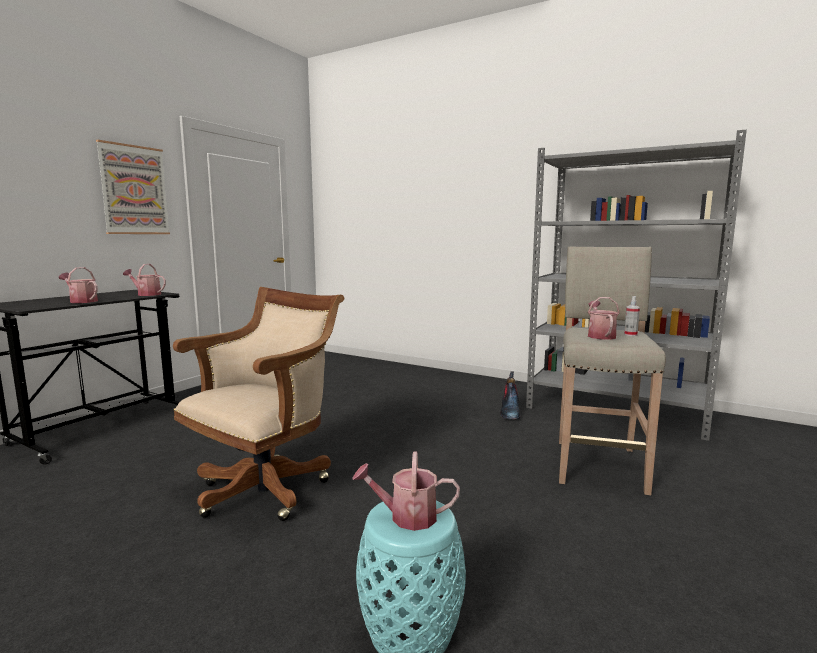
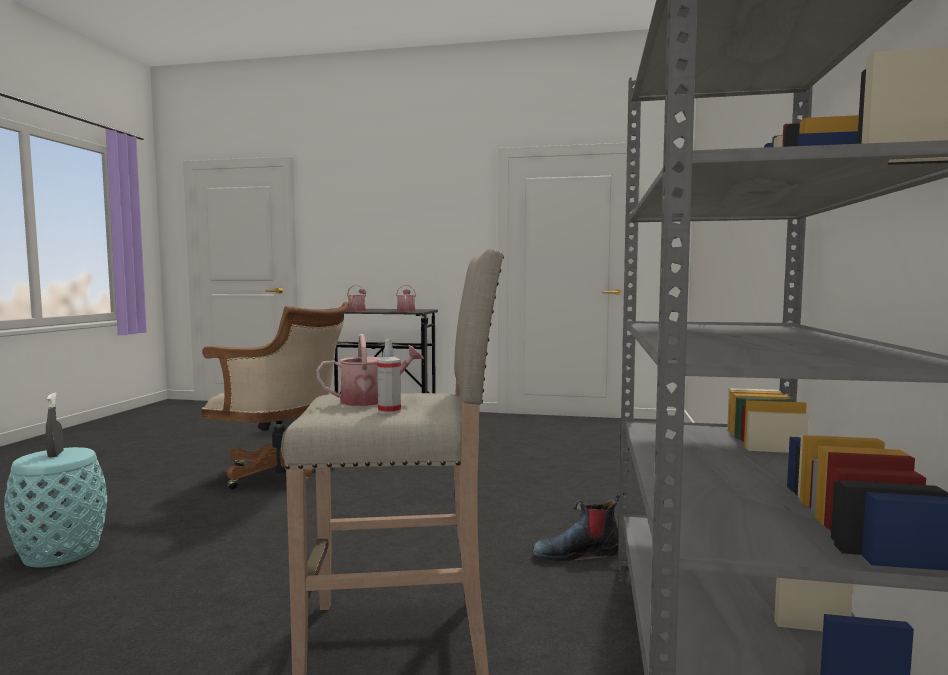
camera: 70 degrees right, 5 degrees down
picture [96,140,170,234] -> none
watering can [352,452,460,531] -> grey spray bottle [46,393,63,458]

